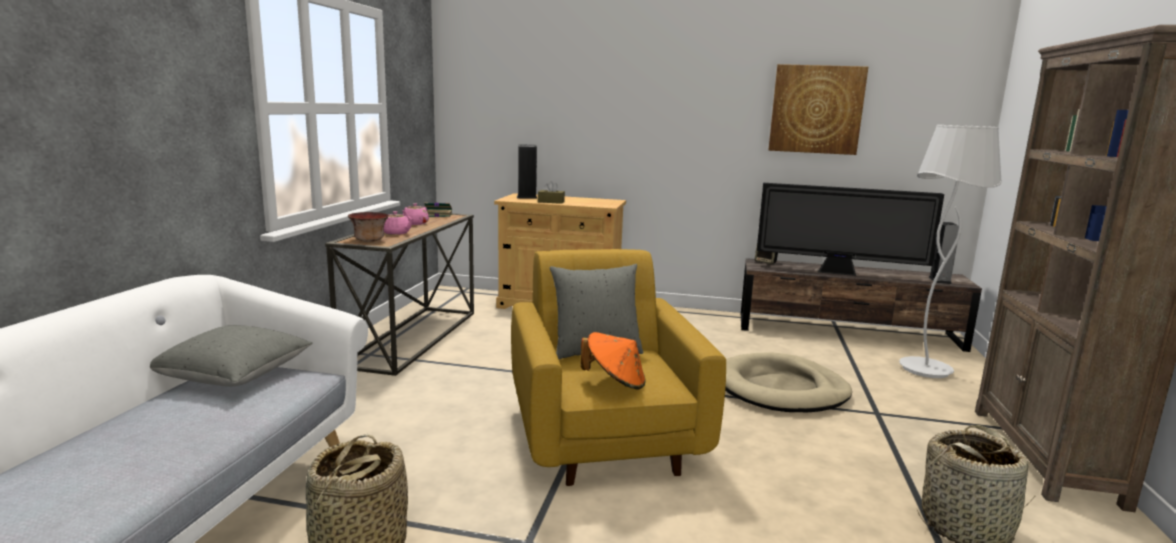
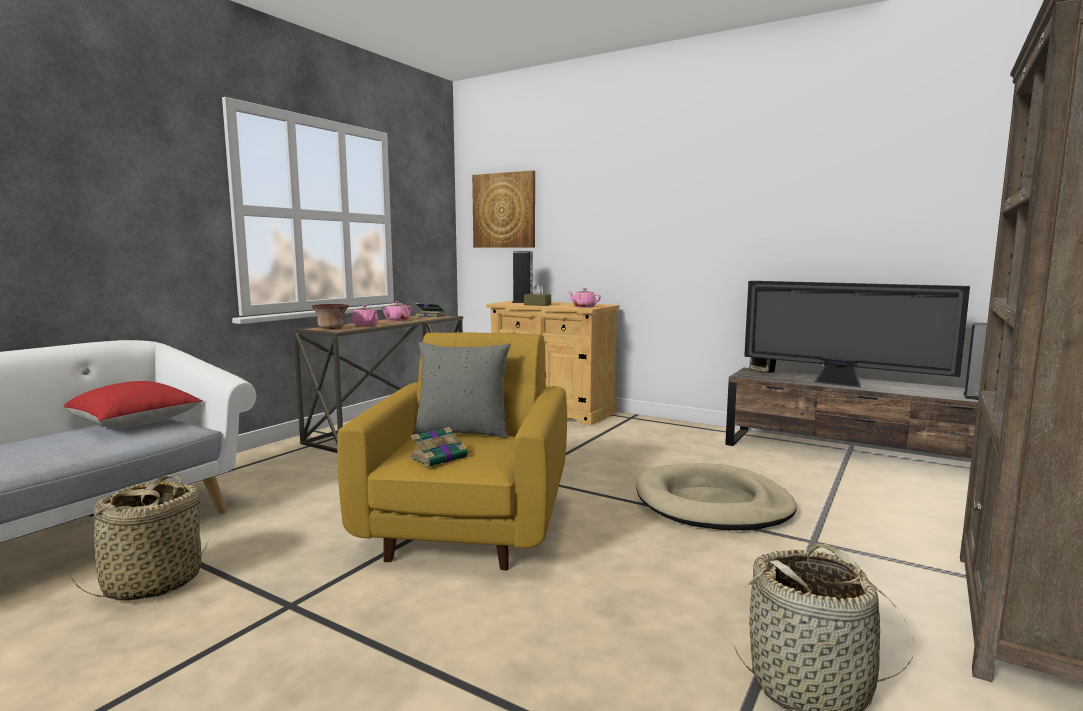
camera: 20 degrees right, 5 degrees down
grey pillow [150,325,313,386] -> red pillow [64,381,203,428]
orange hat [580,332,646,389] -> book [410,427,471,467]
picture [768,64,868,155] -> picture moved to [472,170,535,247]
white floor lamp [899,125,1002,378] -> none
none -> pink teapot [567,288,601,307]

